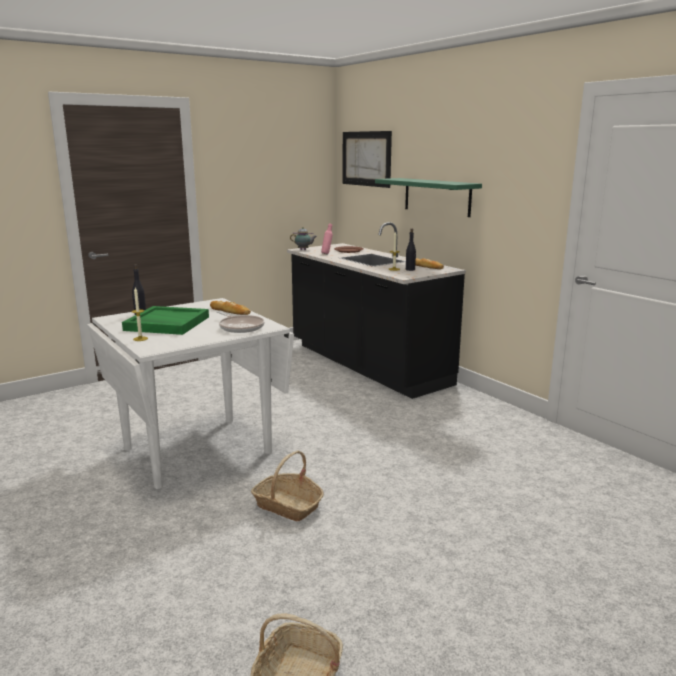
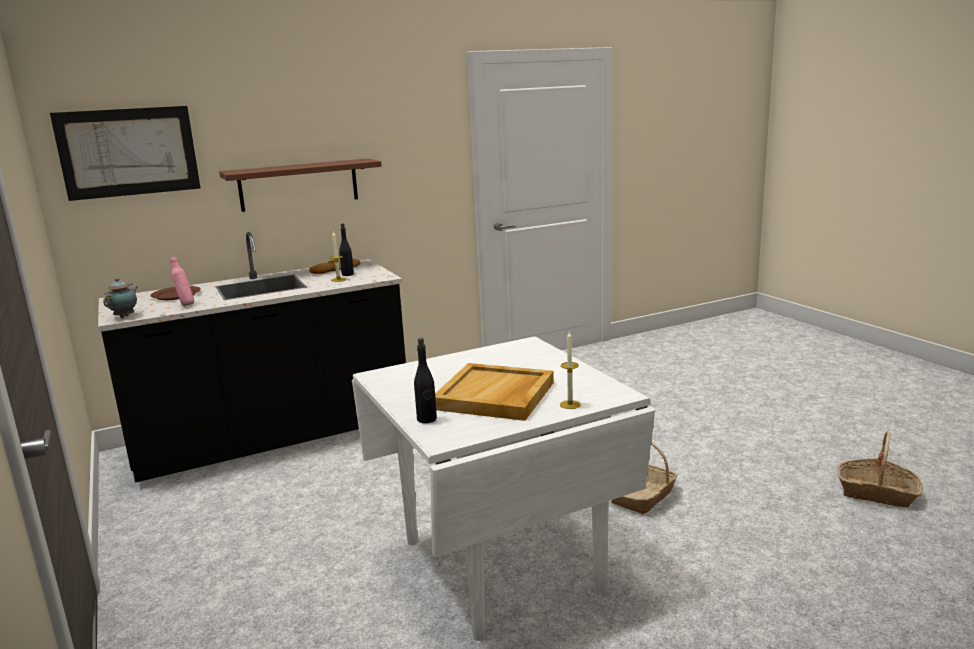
camera: 80 degrees left, 0 degrees up
green tray [122,306,209,335] -> beige tray [435,363,554,421]
bread [210,301,251,315] -> none
frying pan [217,311,265,333] -> none
green shelf [375,178,482,217] -> brown shelf [219,158,382,212]

